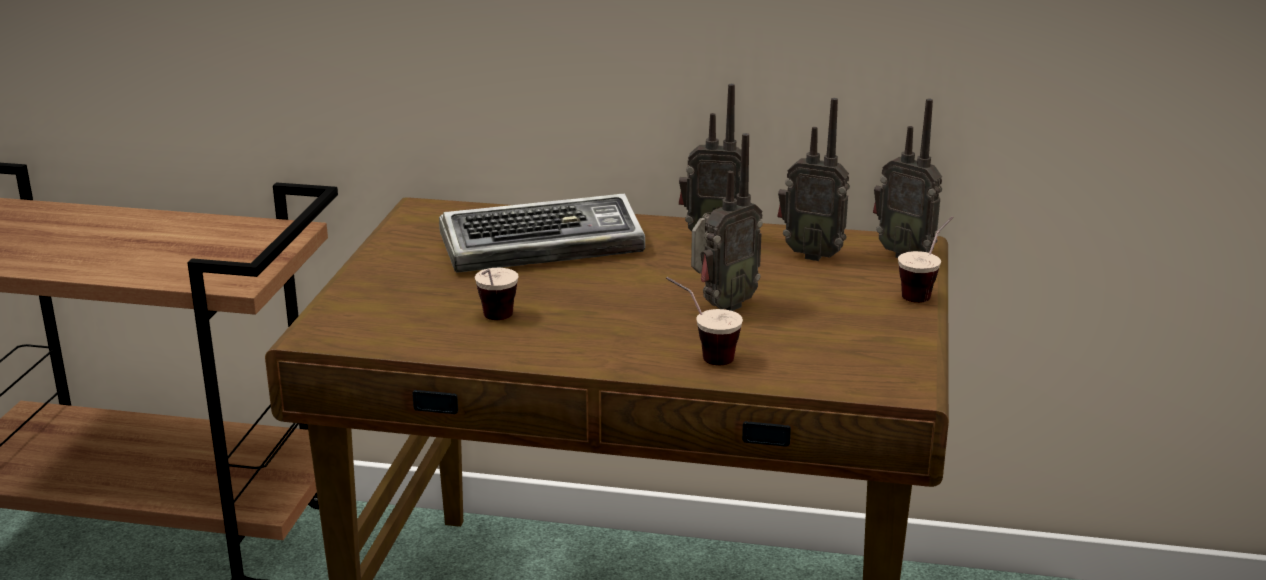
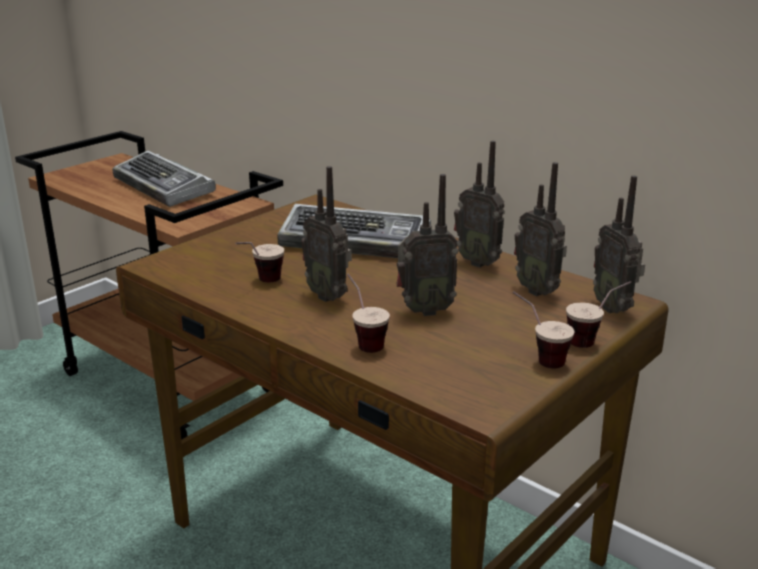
camera: 30 degrees right, 0 degrees up
none -> keyboard [113,150,216,207]
none -> radio [301,166,352,302]
none -> cup [513,291,574,368]

